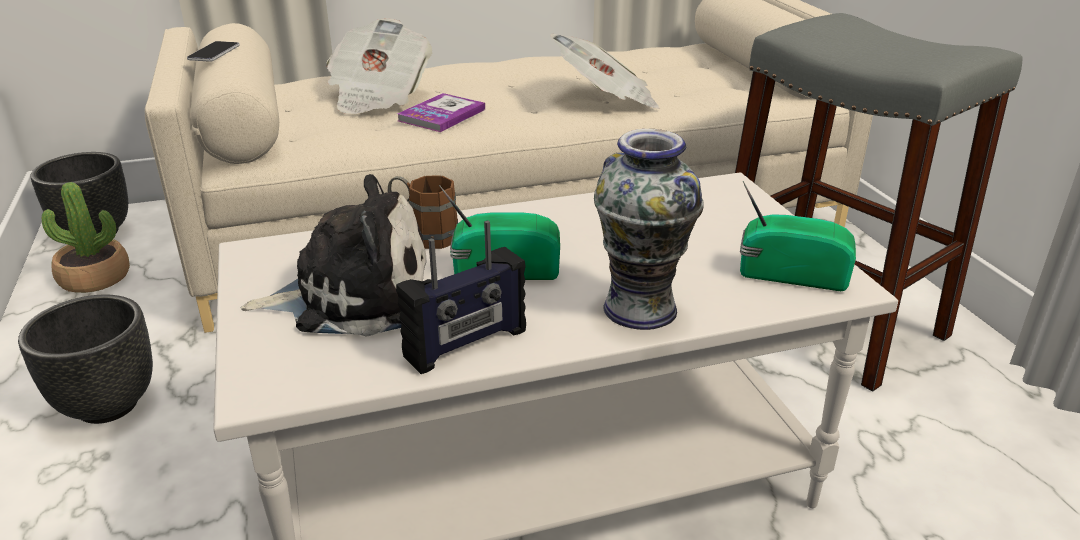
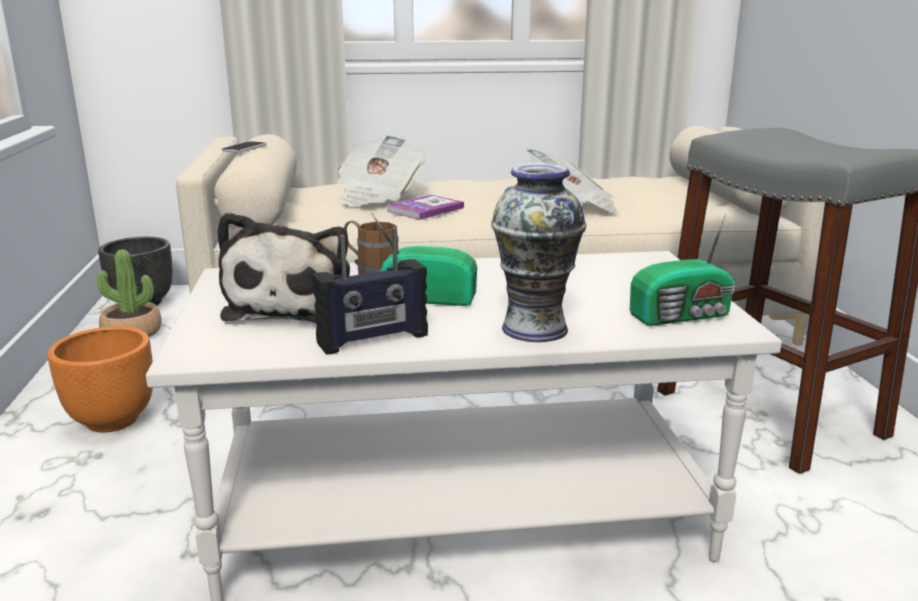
camera: 10 degrees right, 10 degrees down
black planter [18,294,153,424] -> orange planter [47,326,153,433]
plush toy [240,174,426,337] -> plush toy turned 90 degrees clockwise [217,212,350,323]
radio [740,181,856,291] -> radio turned 135 degrees clockwise [630,214,735,326]

